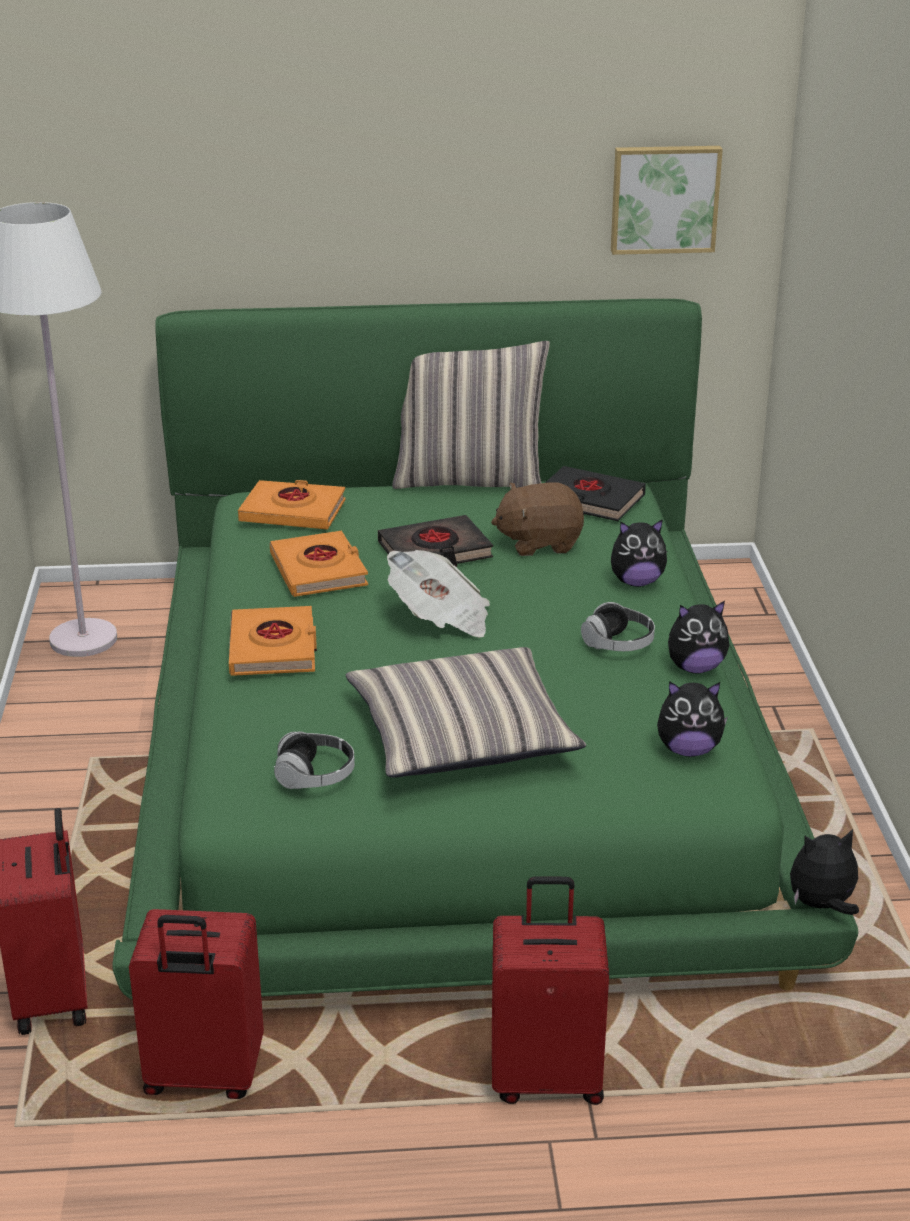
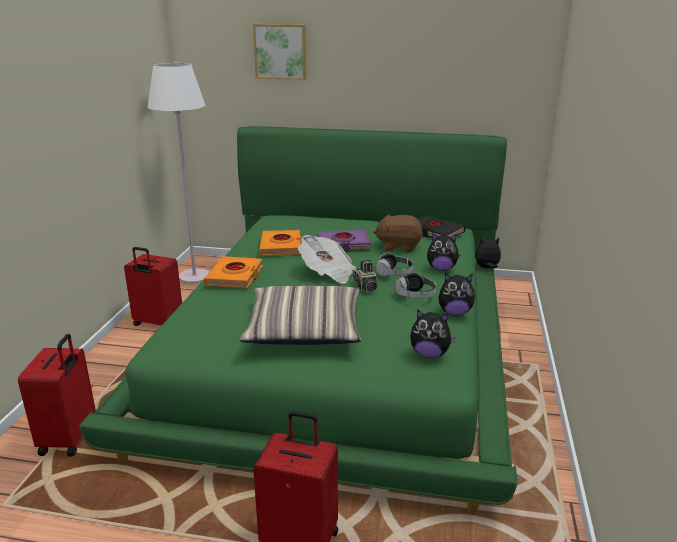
camera: 15 degrees right, 5 degrees down
red suitcase [129,909,264,1099] -> red suitcase moved to [124,247,182,326]
orange book [238,480,346,530] -> none
headphones [274,731,355,789] -> headphones moved to [375,253,413,277]
black book [378,515,493,567] -> purple book [318,230,371,252]
pillow [392,341,550,489] -> none
picture [611,146,723,255] -> picture moved to [253,24,306,80]
plush toy [790,829,859,915] -> plush toy moved to [475,237,501,269]
none -> camera [353,260,378,293]

